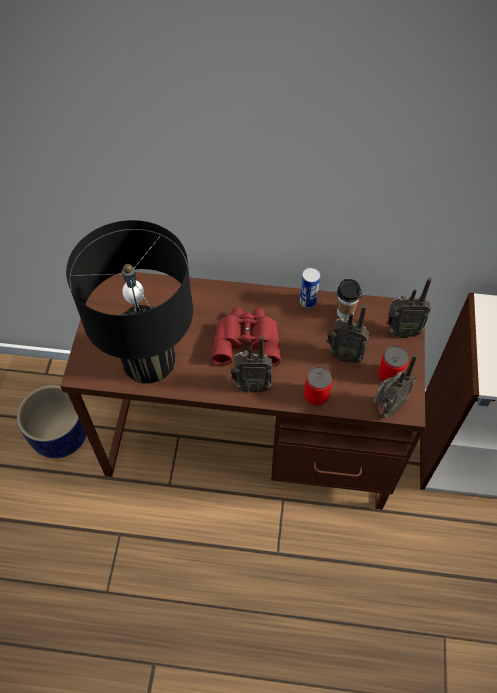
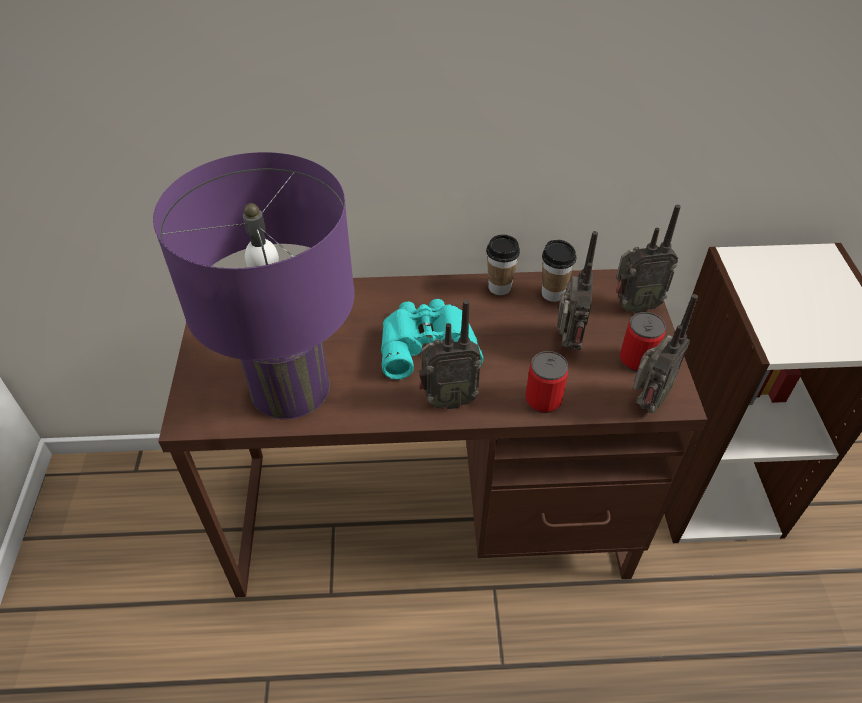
camera: 10 degrees left, 10 degrees down
planter [17,385,87,458] -> none
black table lamp [66,220,193,384] -> purple table lamp [153,152,355,419]
red binoculars [211,307,281,367] -> turquoise binoculars [381,299,483,380]
can [300,268,320,308] -> cup [486,235,520,295]
radio [326,305,369,363] -> radio turned 90 degrees counterclockwise [557,231,598,351]

